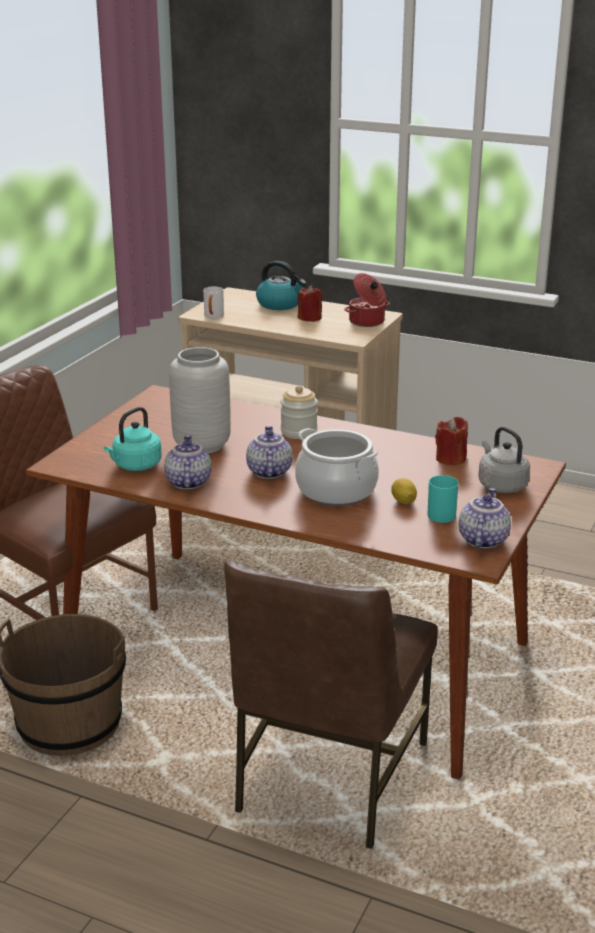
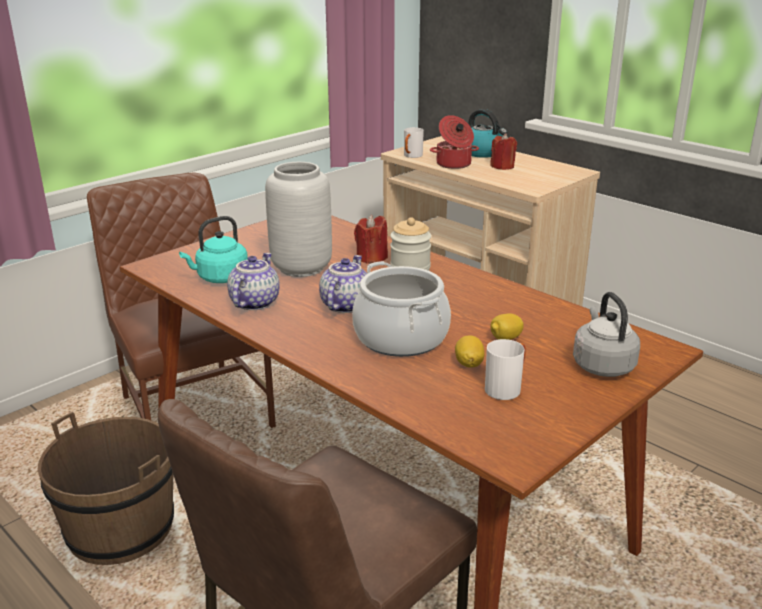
camera: 20 degrees right, 0 degrees up
cooking pot [344,273,390,327] -> cooking pot moved to [430,115,479,169]
turquoise mug [427,475,458,523] -> white mug [485,339,526,400]
red candle [435,417,468,466] -> red candle moved to [354,215,388,264]
teapot [459,488,511,548] -> none
none -> lemon [490,313,524,340]

